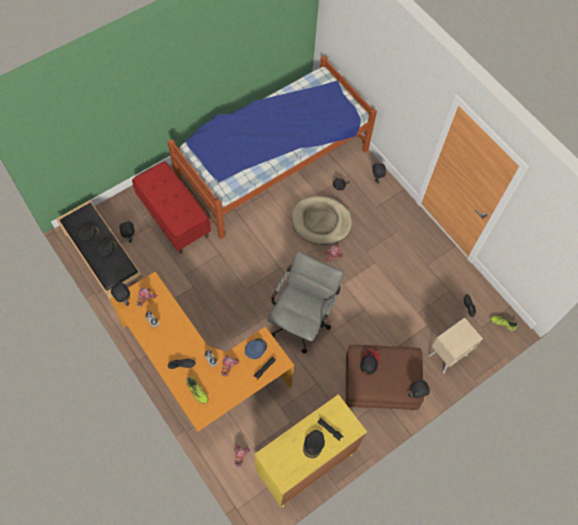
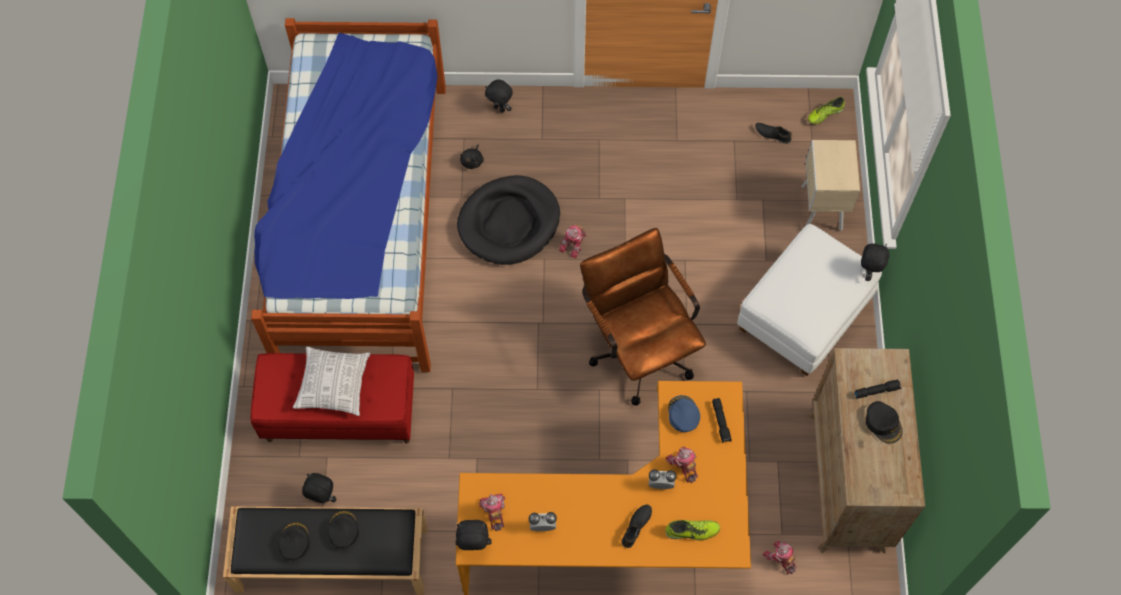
camera: 50 degrees left, 0 degrees up
yellow dresser [255,394,367,507] -> brown dresser [809,348,925,554]
grey office chair [267,251,344,354] -> brown office chair [580,228,706,406]
beige dog bed [292,196,352,245] -> black dog bed [457,175,560,265]
brown ottoman [346,345,424,410] -> white ottoman [737,224,882,376]
cap [360,349,380,375] -> none
none -> pillow [293,347,370,416]

